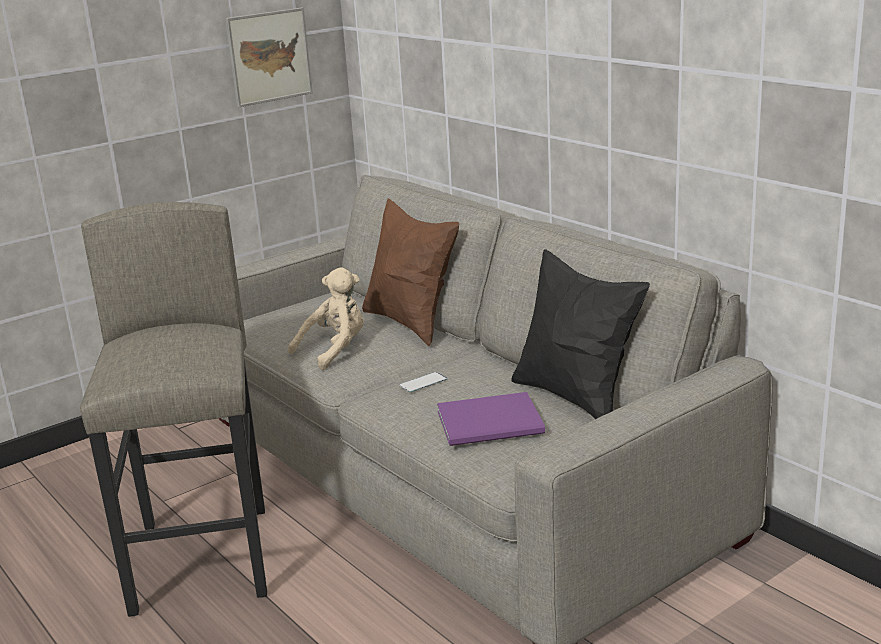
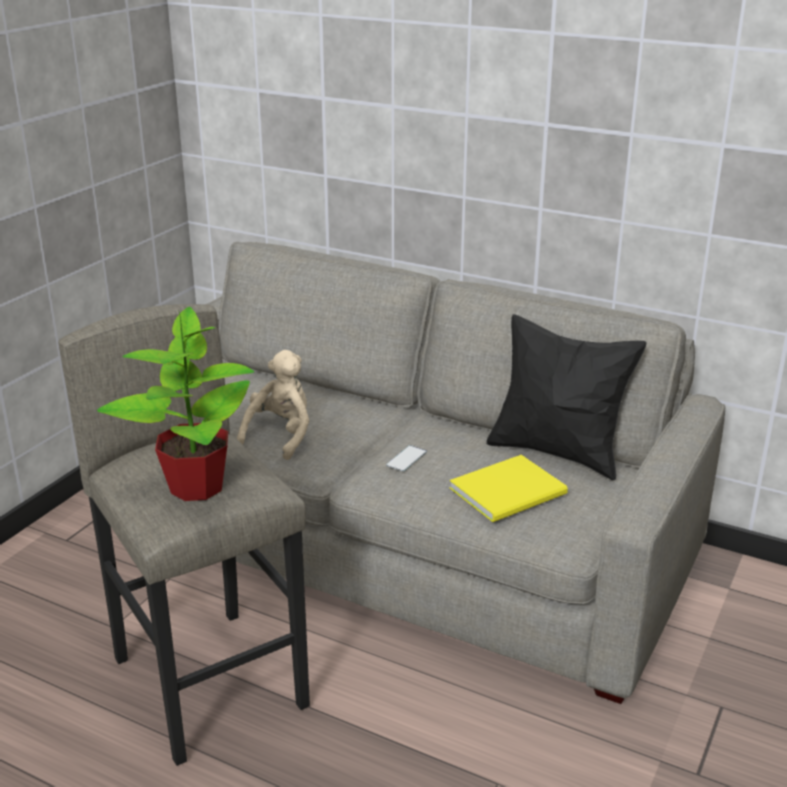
camera: 25 degrees left, 5 degrees up
picture [225,7,313,107] -> none
brown pillow [362,198,459,346] -> none
purple book [437,392,545,446] -> yellow book [450,455,568,522]
none -> potted plant [97,307,254,501]

